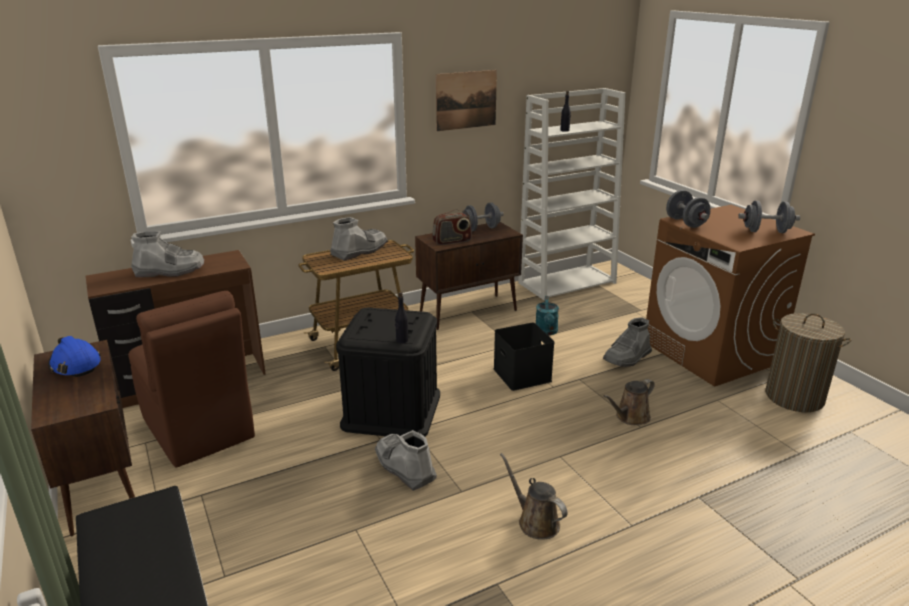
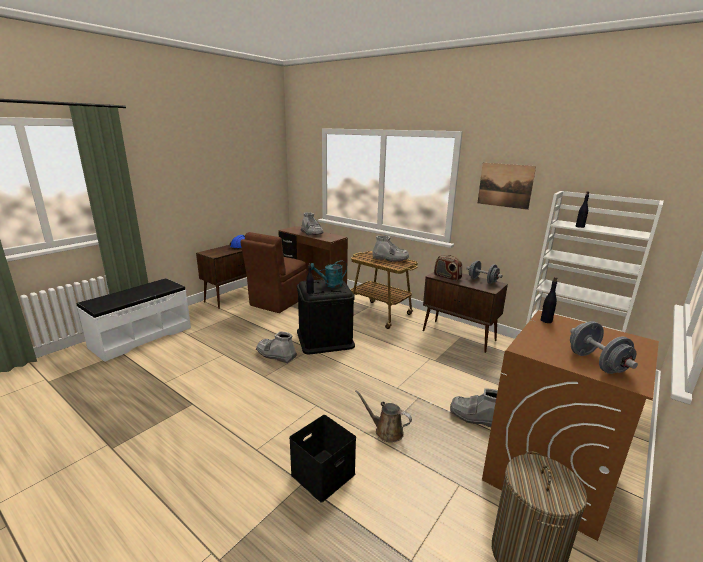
camera: 65 degrees right, 5 degrees down
grey boot [375,430,437,491] -> grey boot turned 90 degrees counterclockwise [256,331,297,363]
black storage box [494,322,555,391] -> black storage box moved to [289,415,356,502]
brown watering can [500,453,567,540] -> none
turquoise watering can [536,296,559,335] -> turquoise watering can moved to [311,260,347,288]
grey dumbbell [666,190,710,228] -> black bottle [541,277,557,323]

